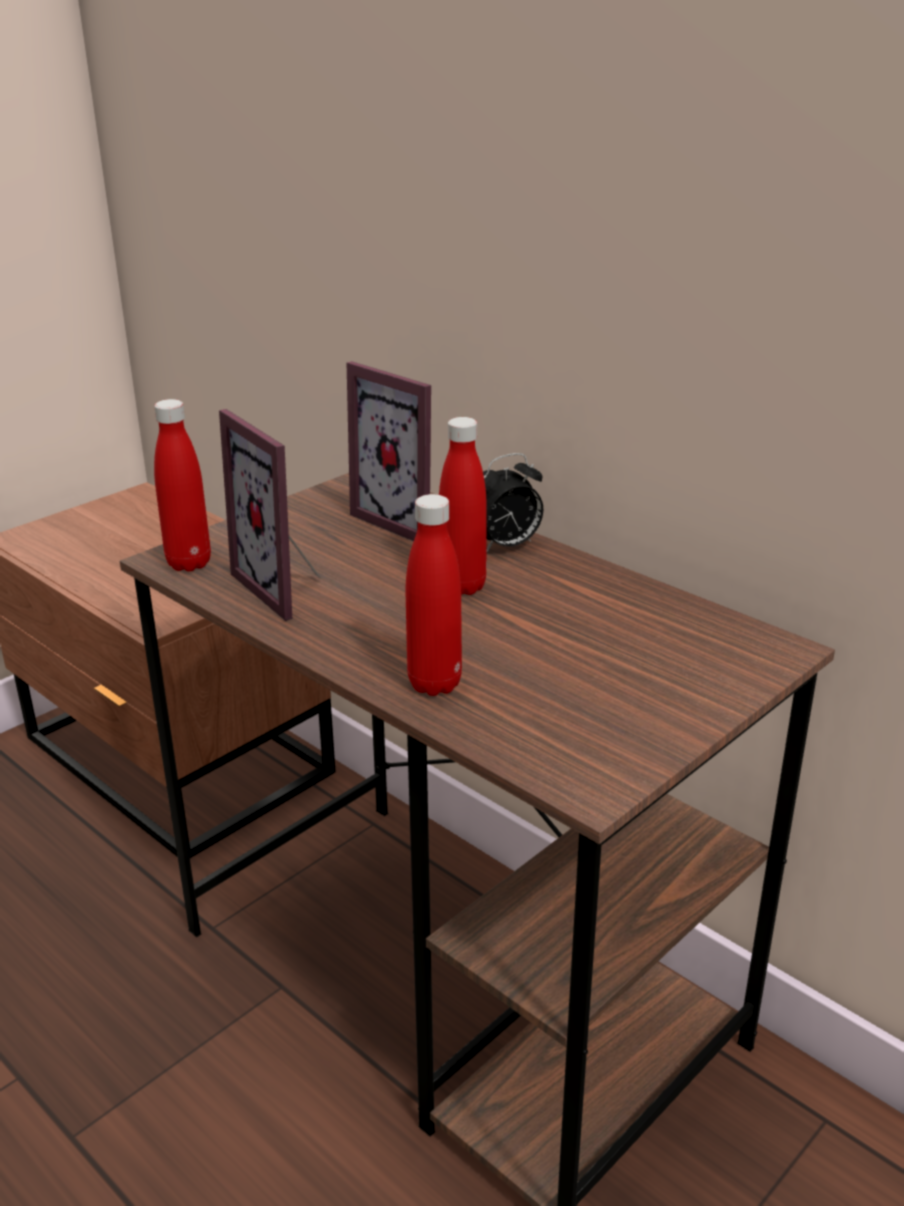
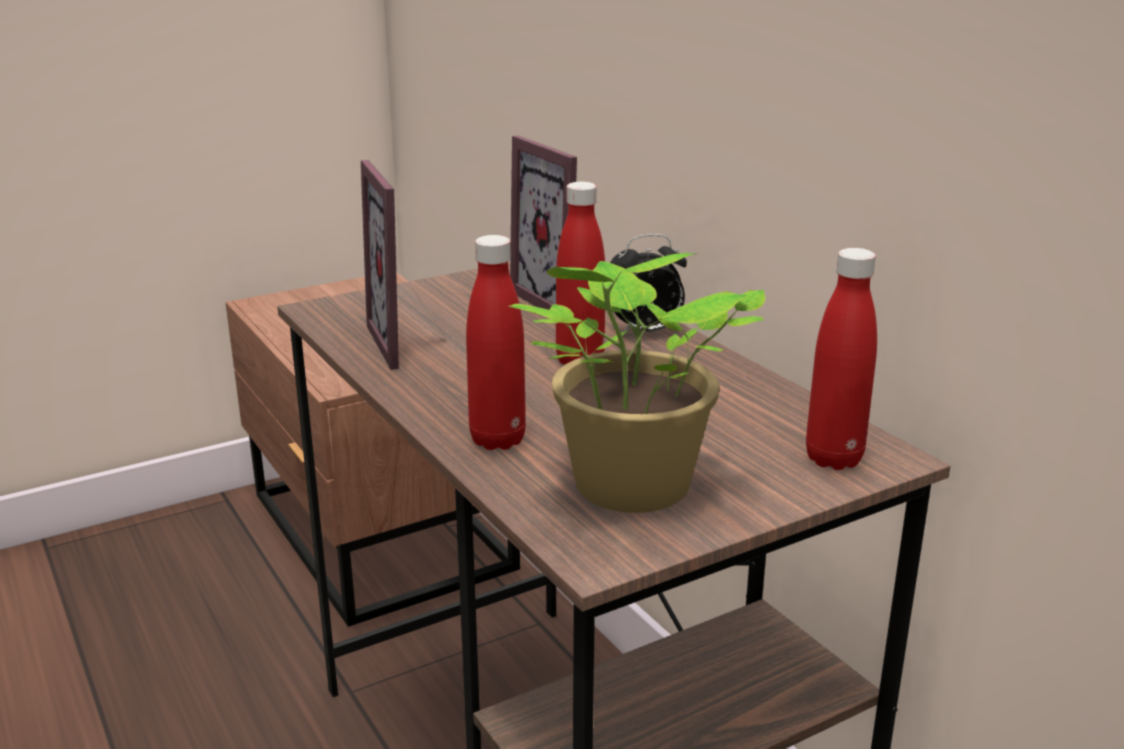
camera: 15 degrees right, 5 degrees down
red bottle [154,399,211,572] -> red bottle moved to [806,248,877,470]
none -> potted plant [509,253,765,513]

